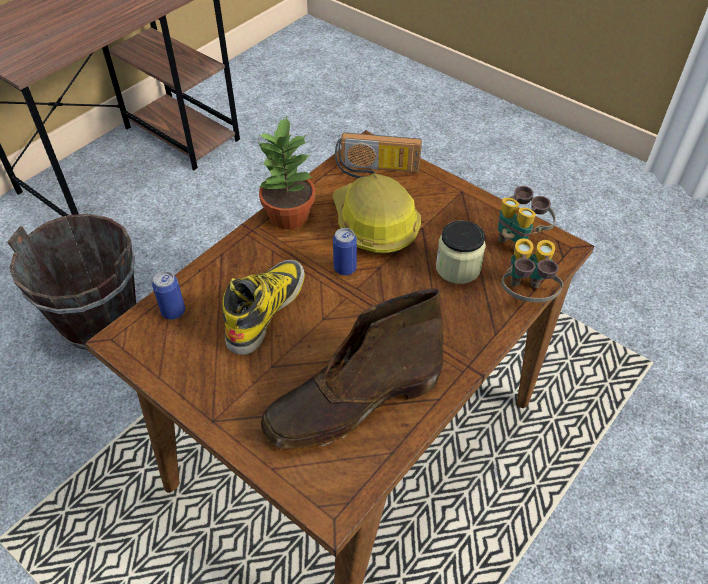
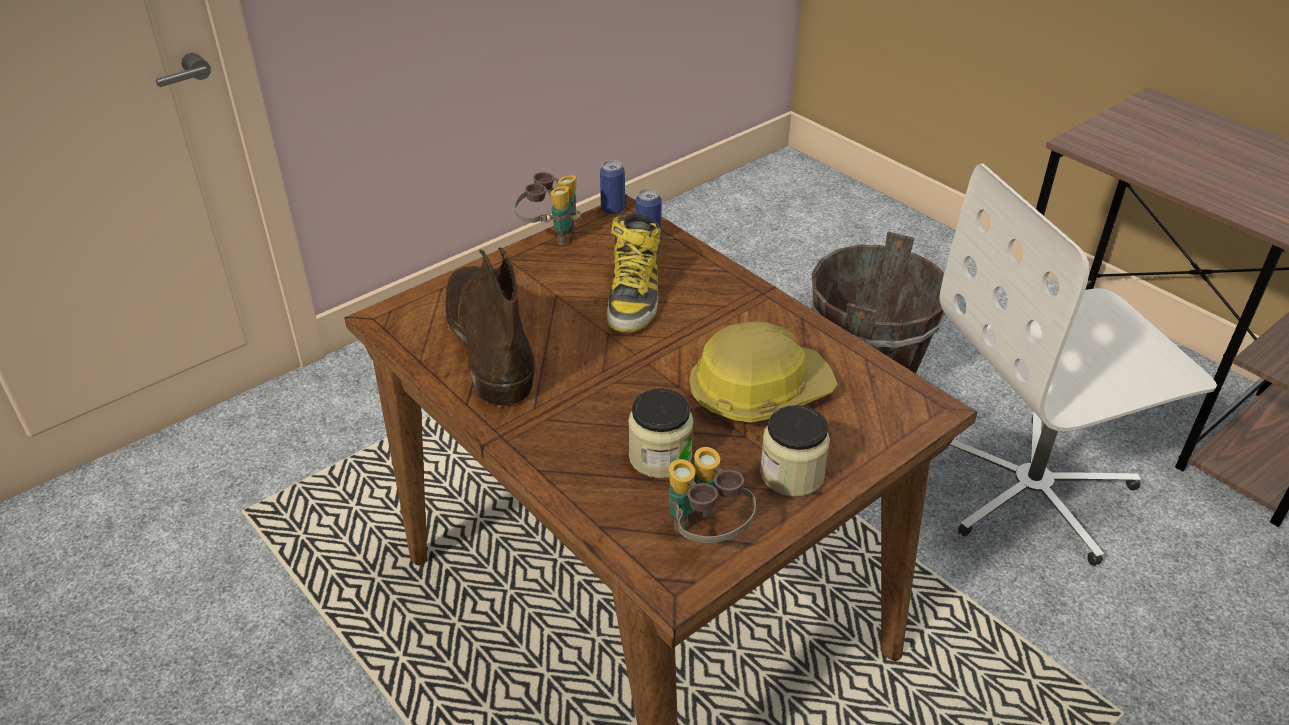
camera: 100 degrees right, 10 degrees down
boot [222,260,305,355] -> boot turned 60 degrees clockwise [607,214,661,333]
potted plant [257,116,315,229] -> none
can [333,228,357,276] -> can moved to [600,160,625,215]
radio [335,132,422,178] -> none
binoculars [501,238,563,302] -> binoculars moved to [514,172,581,245]
none -> jar [760,405,830,497]
none -> white office chair [939,164,1217,566]

